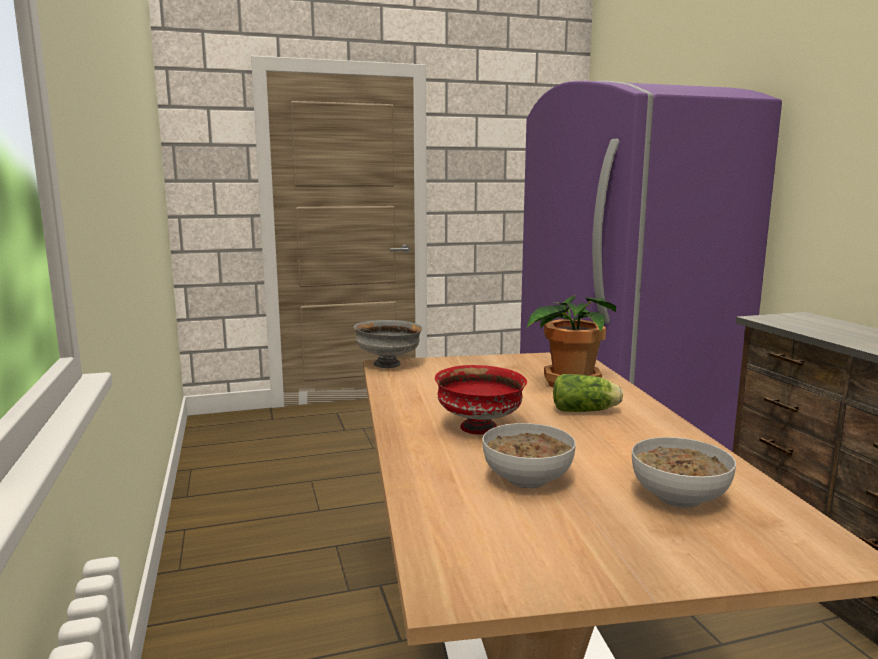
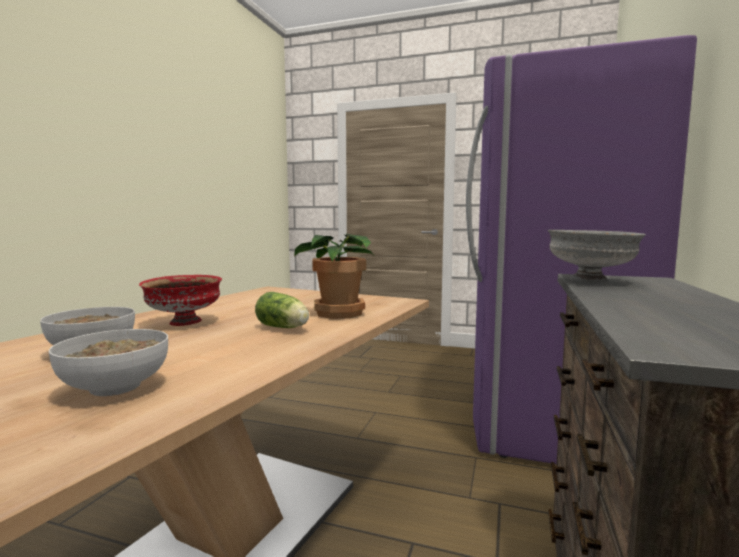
camera: 35 degrees right, 5 degrees down
grey bowl [354,320,423,368] -> grey bowl moved to [547,230,646,283]

